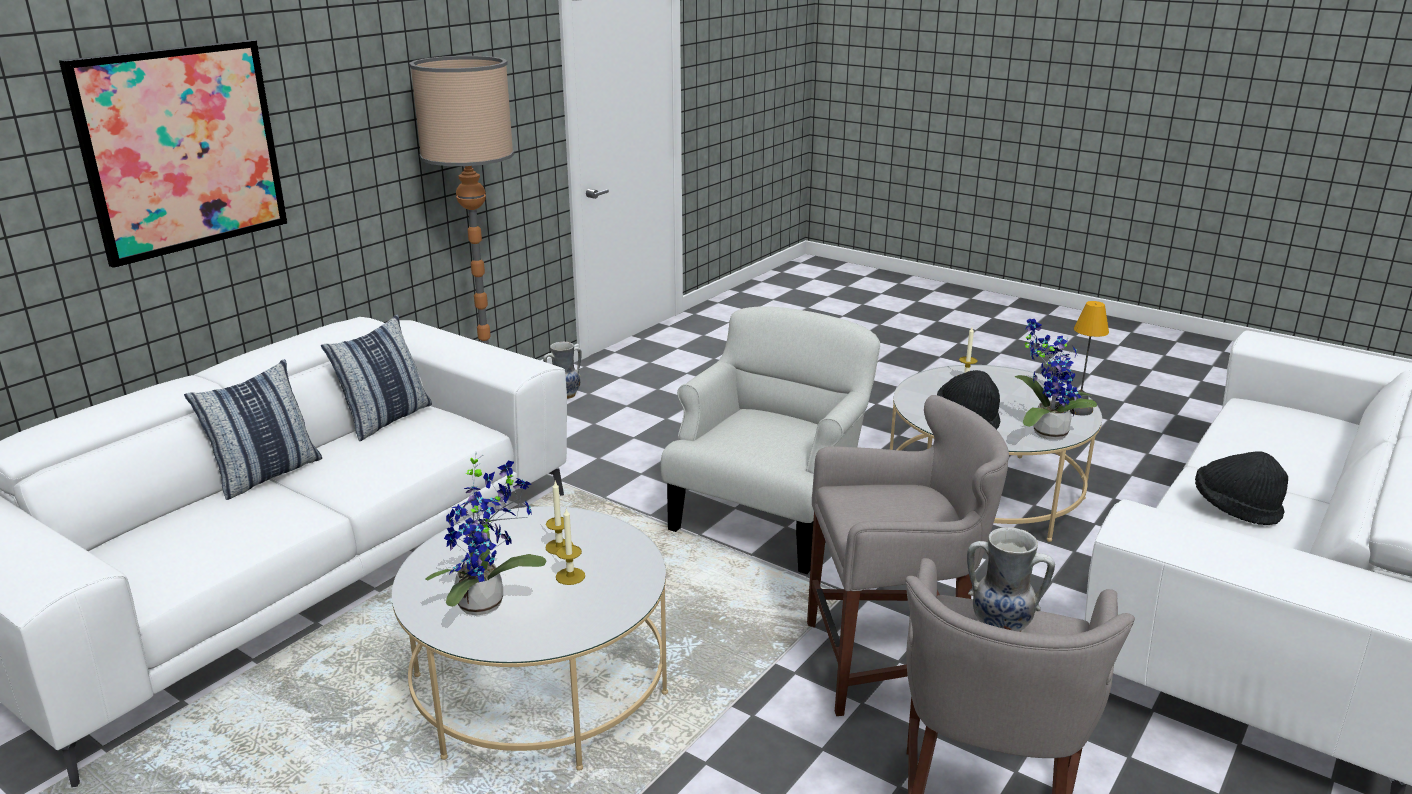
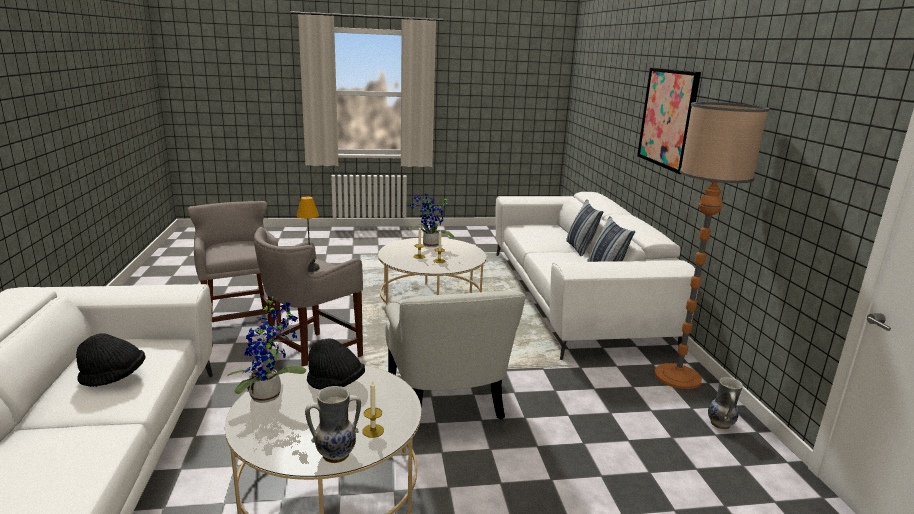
camera: 135 degrees right, 5 degrees down
vase [967,527,1055,632] -> vase moved to [305,386,361,463]
table lamp [1070,301,1109,415] -> table lamp moved to [297,197,320,272]

